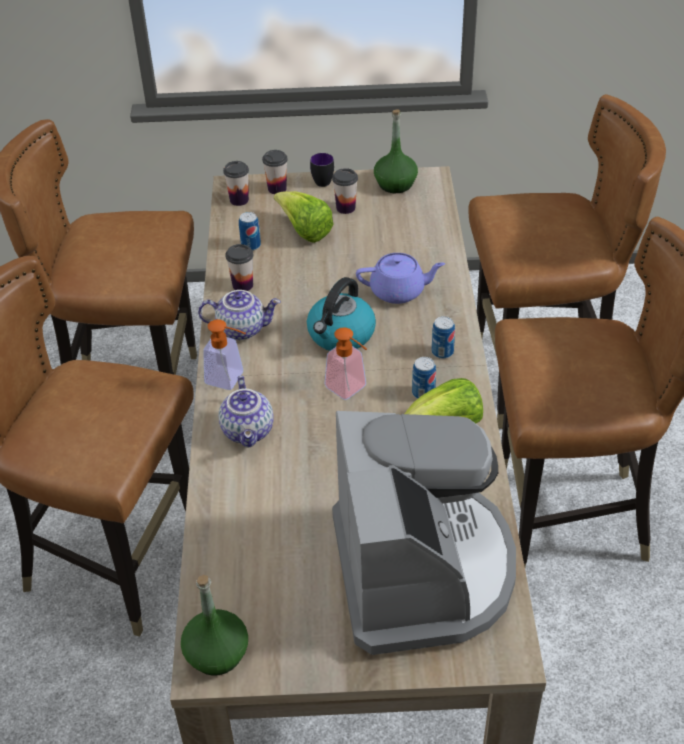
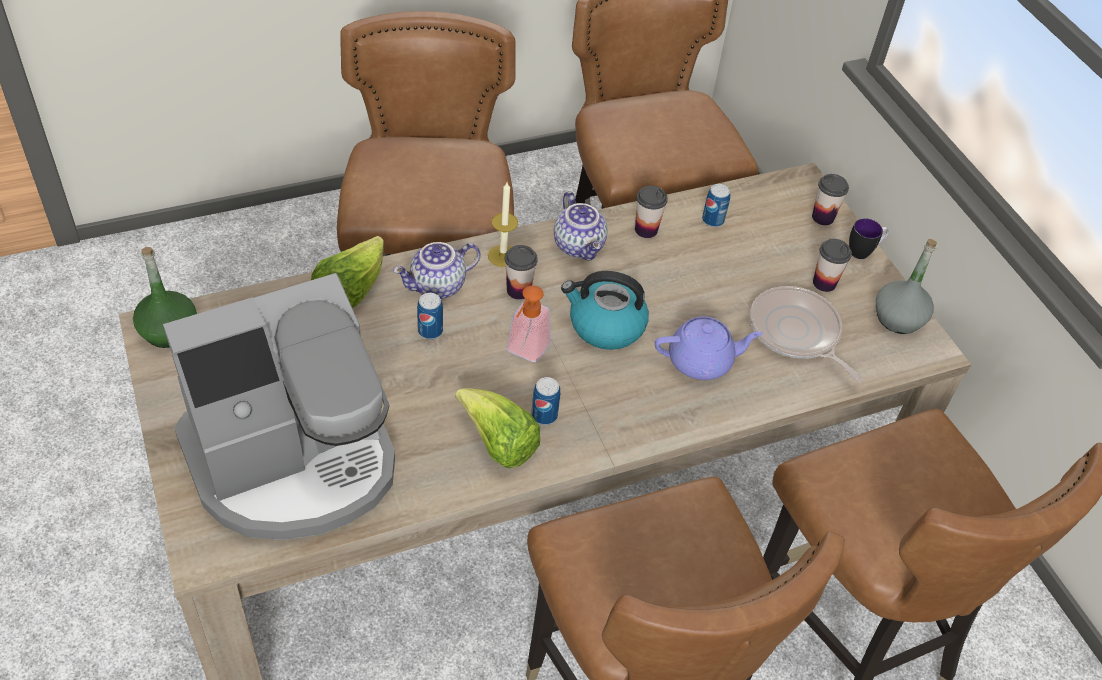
camera: 65 degrees right, 5 degrees up
soap dispenser [203,319,246,390] -> candle [488,182,518,267]
cup [223,161,249,206] -> cup moved to [505,245,538,300]
lettuce [274,191,333,243] -> lettuce moved to [311,236,384,308]
purple teapot [356,253,445,304] -> purple teapot turned 75 degrees counterclockwise [655,316,763,380]
green bottle [374,109,418,193] -> grey bottle [876,239,937,334]
can [432,316,455,359] -> can moved to [417,293,443,339]
none -> frying pan [750,286,863,382]

